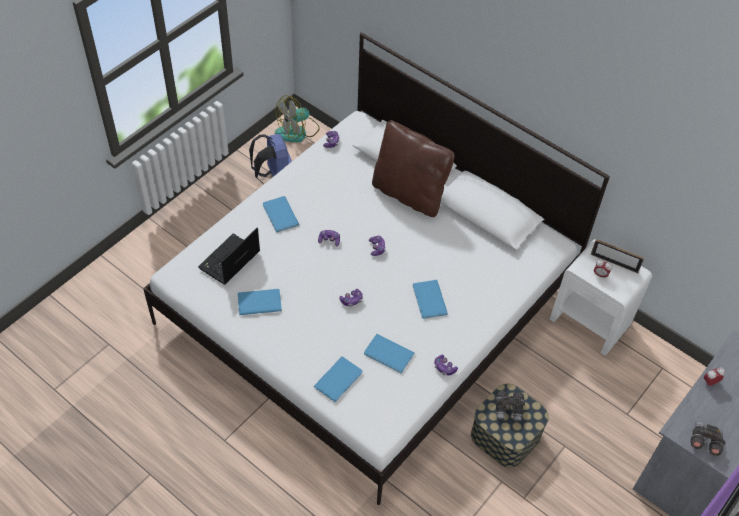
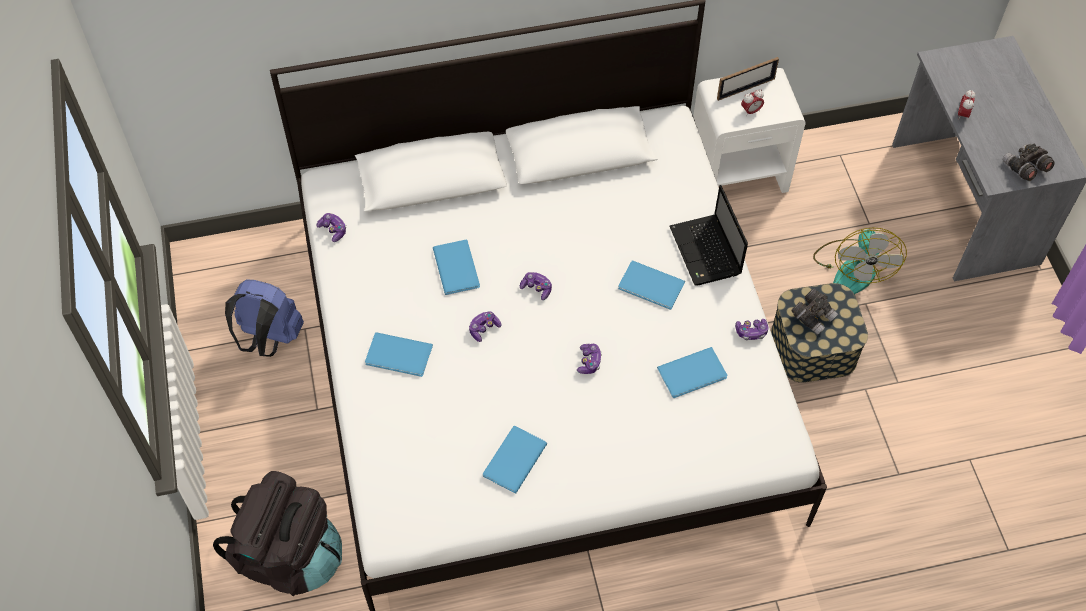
camera: 50 degrees left, 5 degrees up
laptop [198,228,260,285] -> laptop moved to [670,185,748,286]
fan [275,95,319,142] -> fan moved to [813,227,907,294]
blue book [314,356,362,402] -> blue book moved to [433,240,480,295]
brown pillow [372,120,455,217] -> none
none -> black backpack [213,471,342,597]

